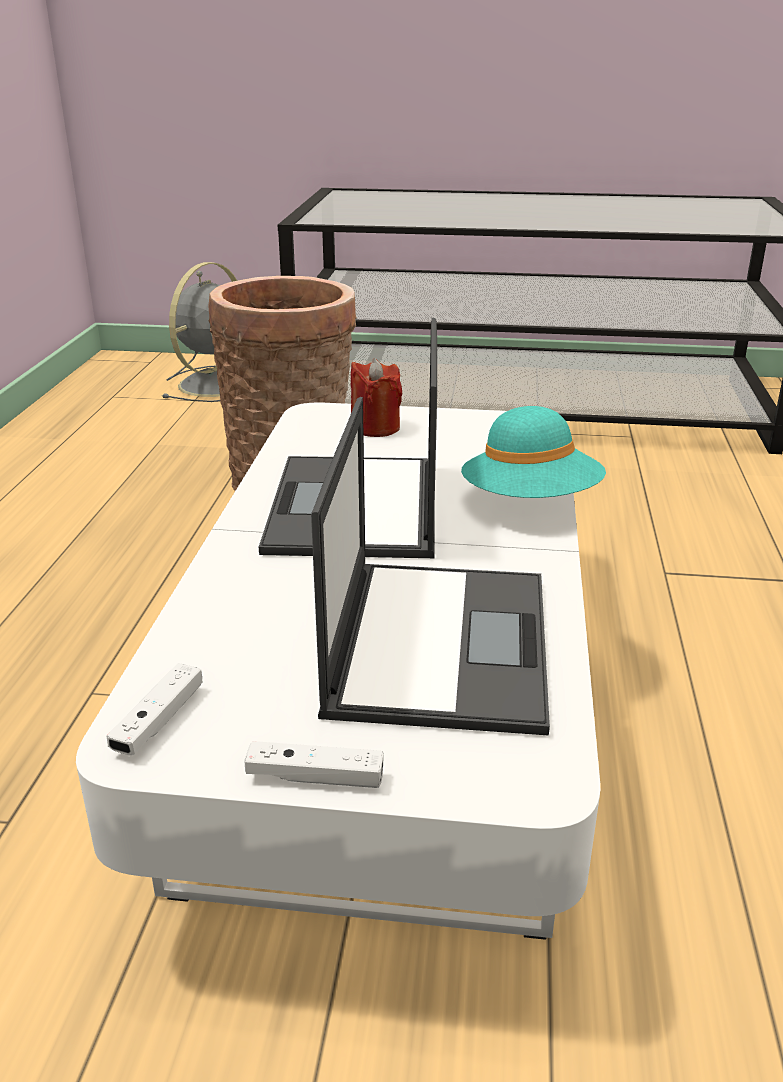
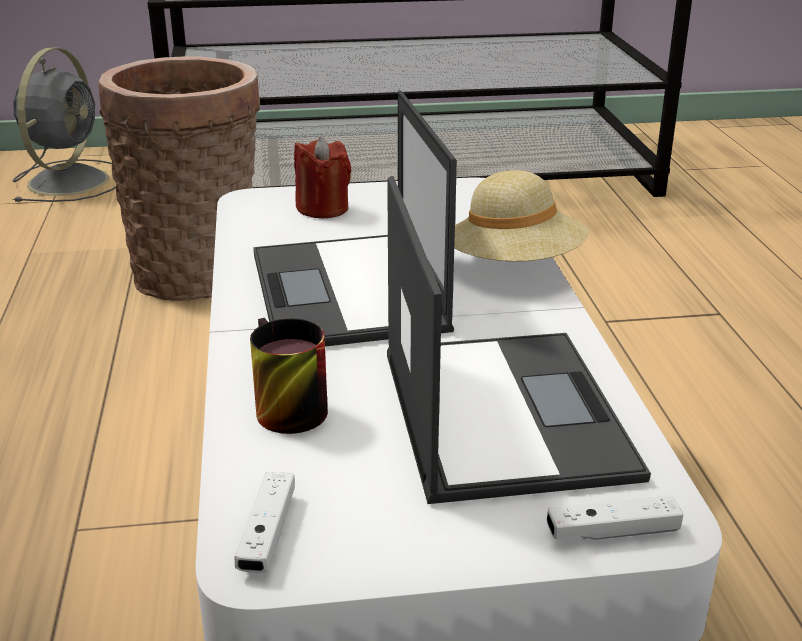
camera: 15 degrees left, 0 degrees up
white game controller [245,741,384,788] -> white game controller moved to [547,496,684,540]
turquoise hat [461,406,606,498] -> beige hat [454,170,589,262]
none -> mug [250,318,328,434]

